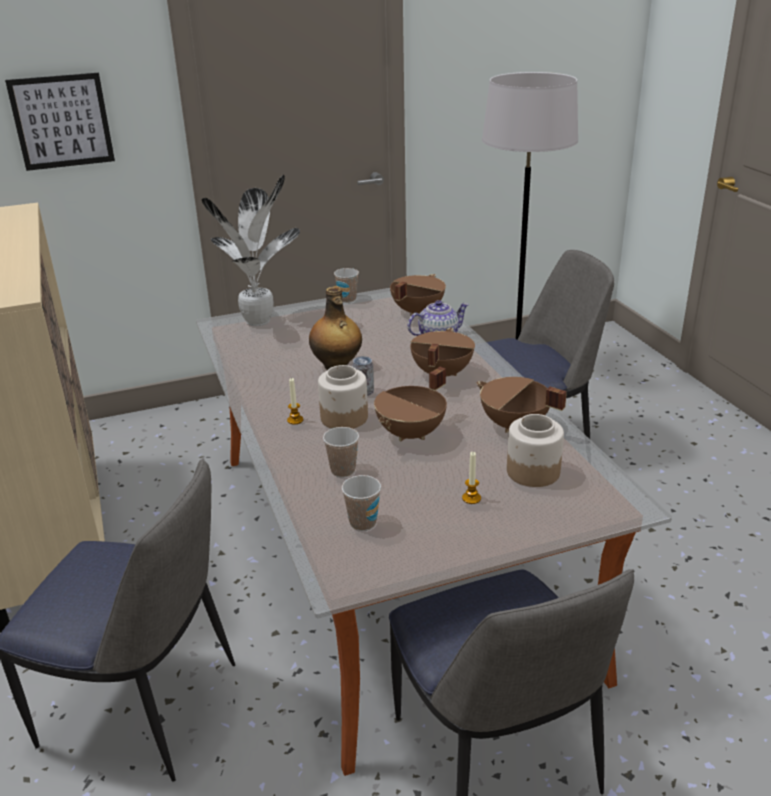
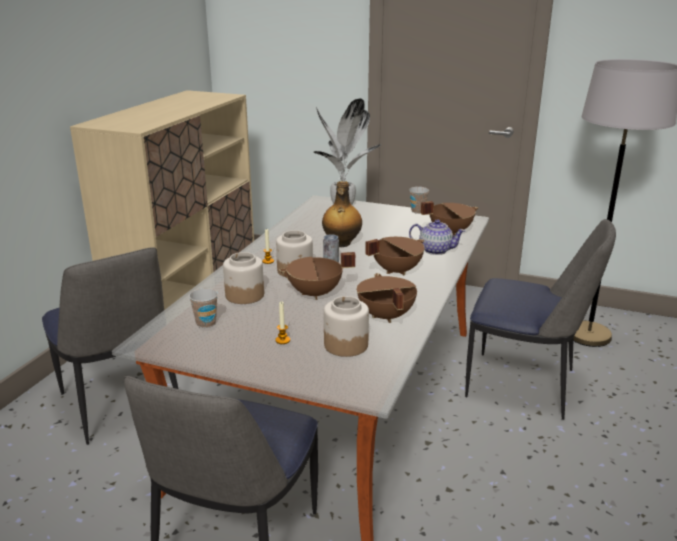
camera: 40 degrees right, 5 degrees down
picture [5,73,115,171] -> none
cup [323,427,359,477] -> jar [223,252,264,304]

